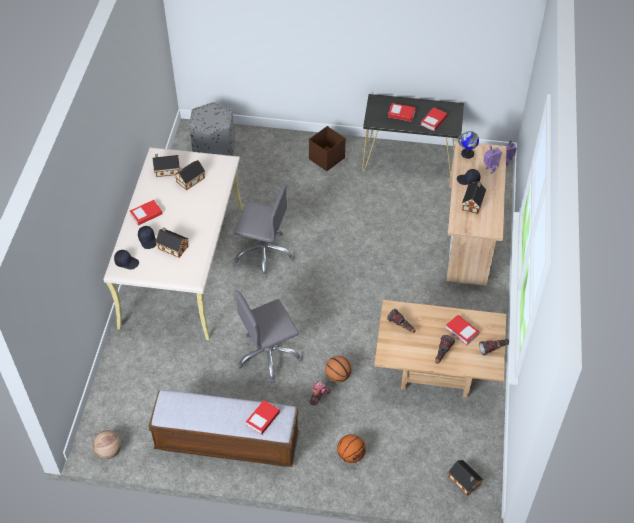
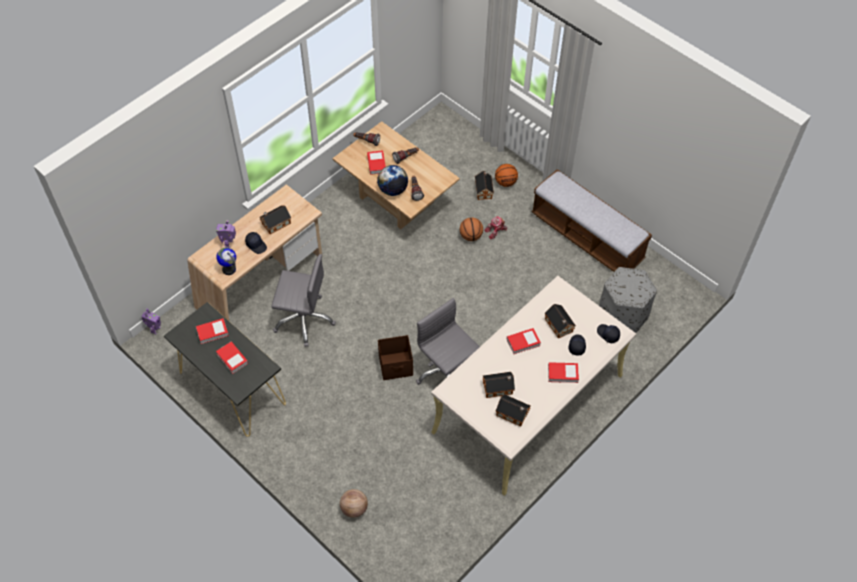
camera: 145 degrees left, 5 degrees up
basketball [93,430,122,459] -> basketball moved to [340,489,368,518]
grey ottoman [189,102,235,156] -> grey ottoman moved to [599,267,657,333]
grey office chair [235,290,303,383] -> grey office chair moved to [271,254,336,347]
book [246,400,280,435] -> book moved to [507,328,541,354]
brown storage box [309,126,346,171] -> brown storage box moved to [378,335,413,380]
toy house [448,460,483,496] -> toy house moved to [475,171,494,200]
none -> globe [377,165,408,196]

